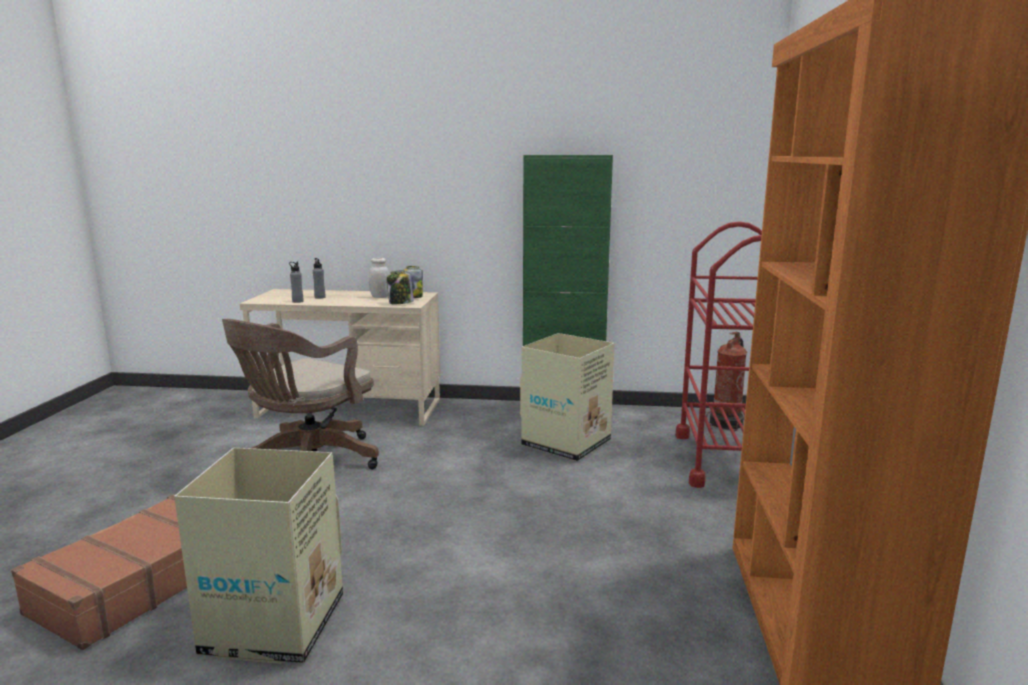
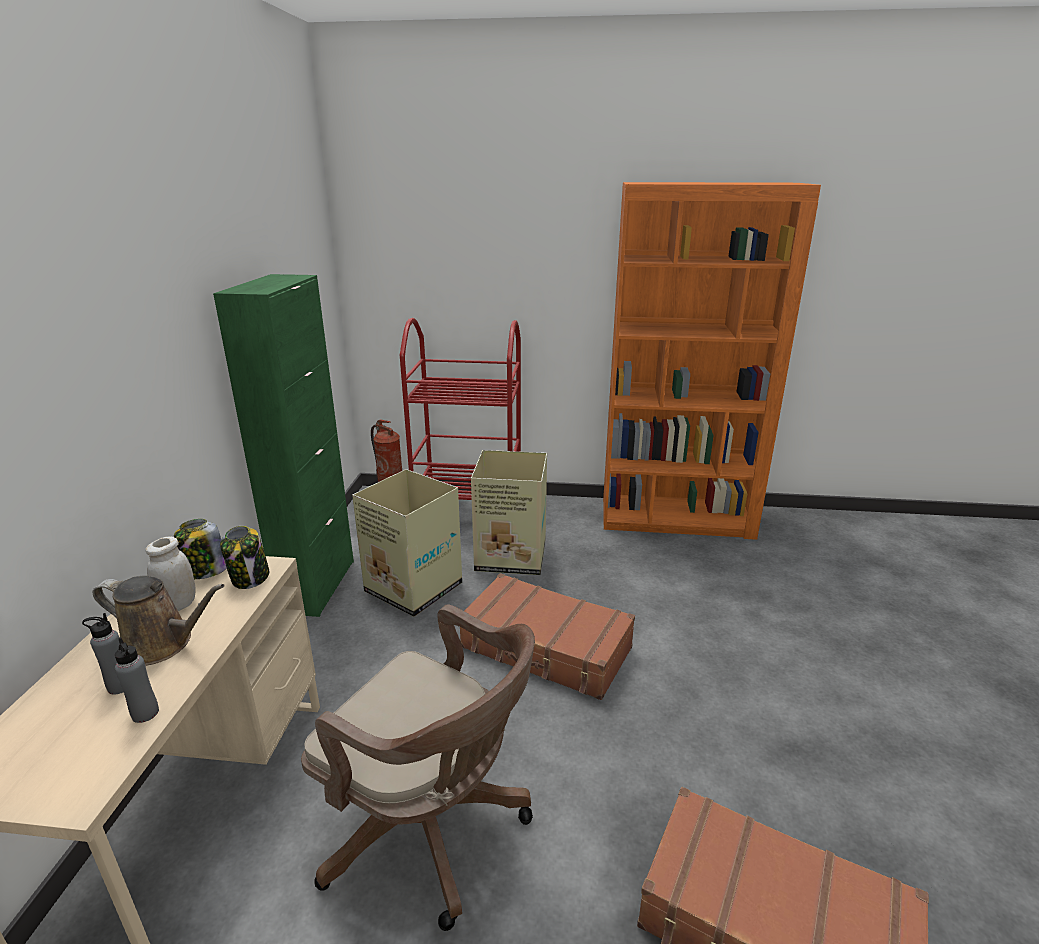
camera: 90 degrees left, 10 degrees up
cardboard box [174,448,343,664] -> cardboard box moved to [471,450,547,575]
none -> brown watering can [93,576,225,666]
none -> brown suitcase [460,573,635,700]

